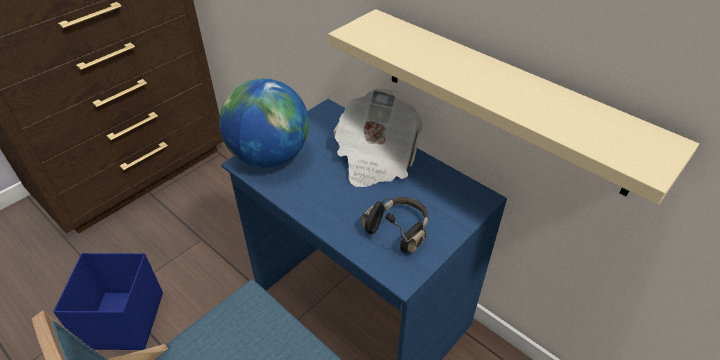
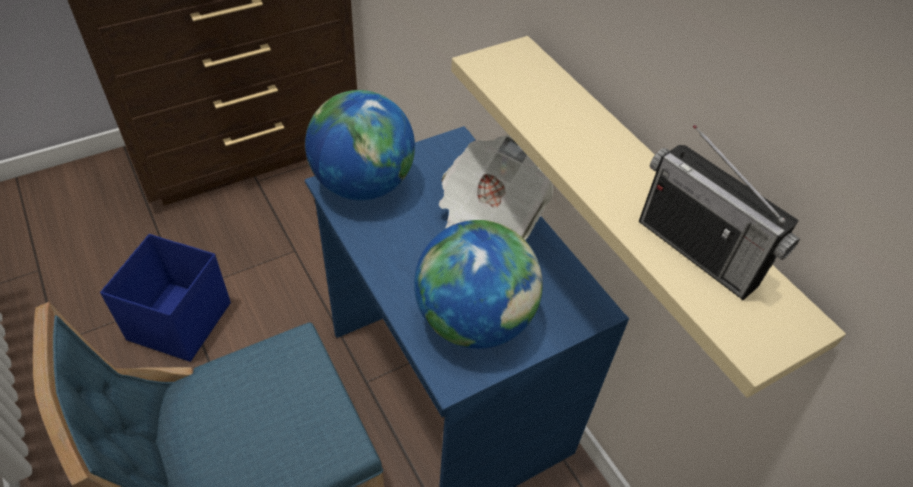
camera: 15 degrees right, 5 degrees up
black headphones [361,196,428,253] -> globe [414,220,543,349]
none -> radio [639,125,800,300]

